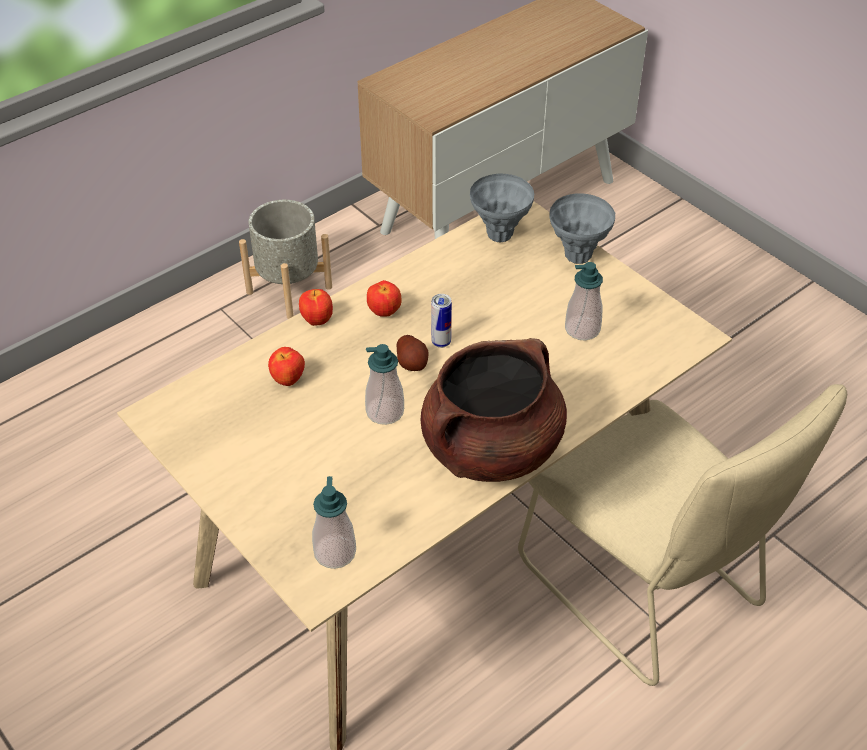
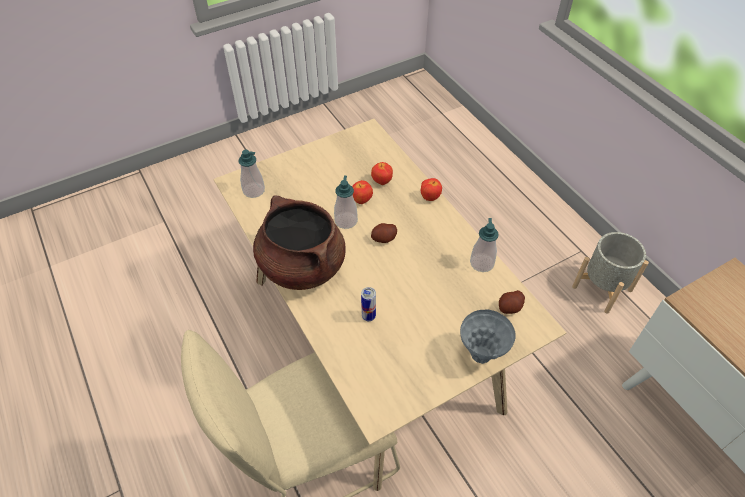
camera: 100 degrees right, 5 degrees up
apple [367,280,402,317] -> apple moved to [352,180,373,204]
can [431,294,452,348] -> can moved to [361,287,376,321]
grey vase [470,174,534,242] -> potato [499,290,525,314]
soap dispenser [565,262,603,341] -> soap dispenser moved to [470,218,499,272]

